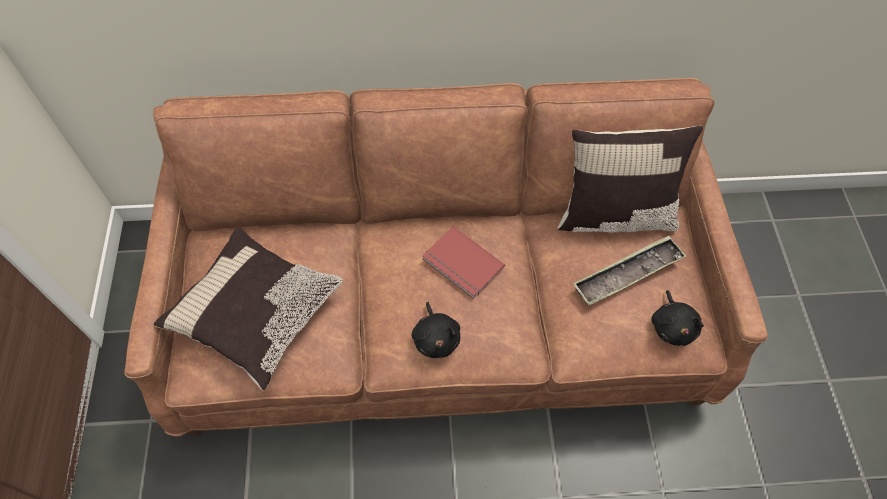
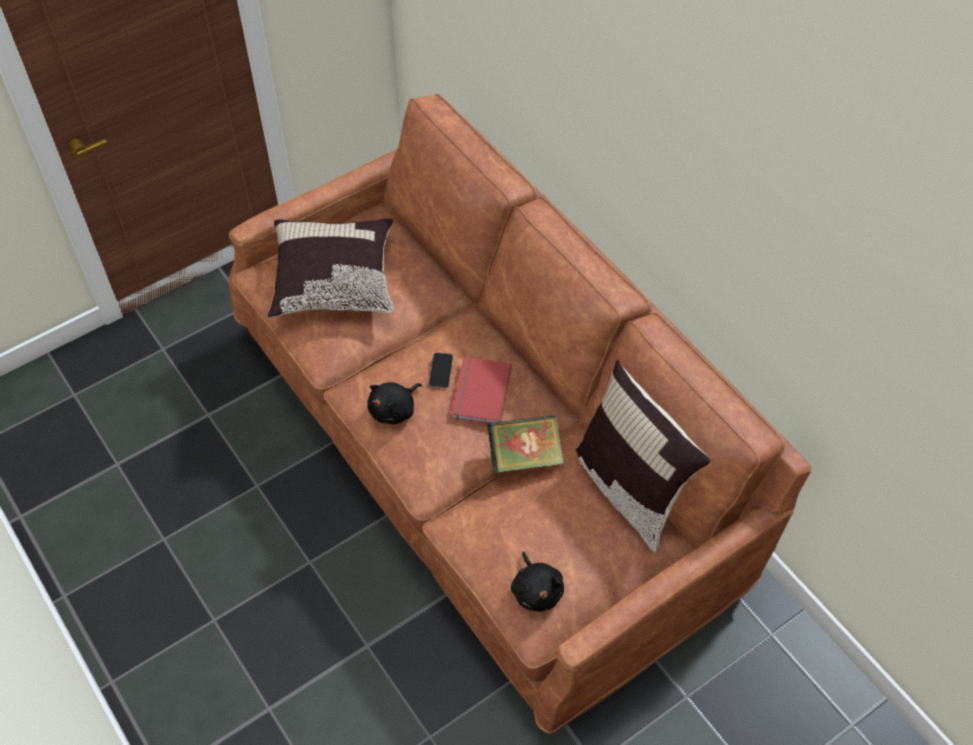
camera: 60 degrees right, 5 degrees down
tray [573,236,687,306] -> none
black plush toy [651,290,704,346] -> black plush toy turned 75 degrees counterclockwise [511,552,564,611]
none -> phone [429,353,453,388]
none -> book [487,415,564,473]

